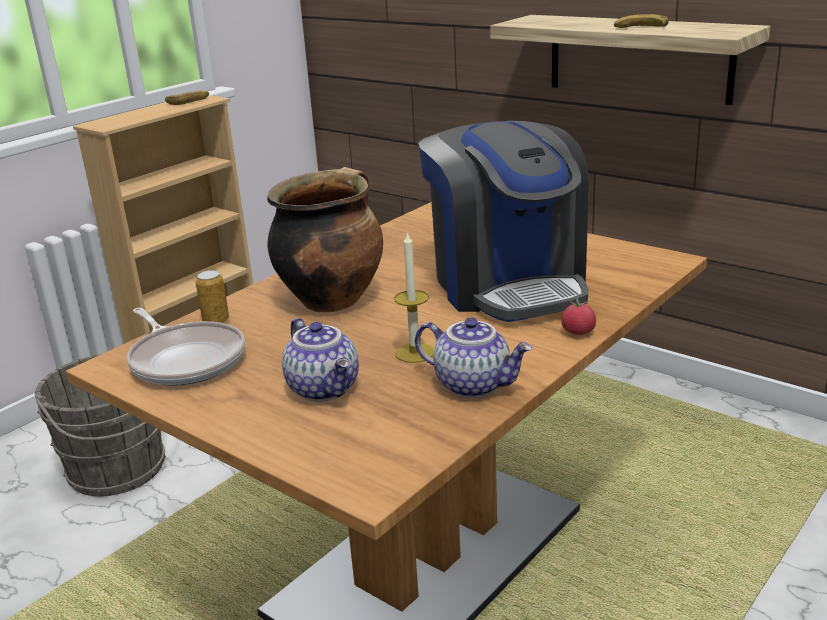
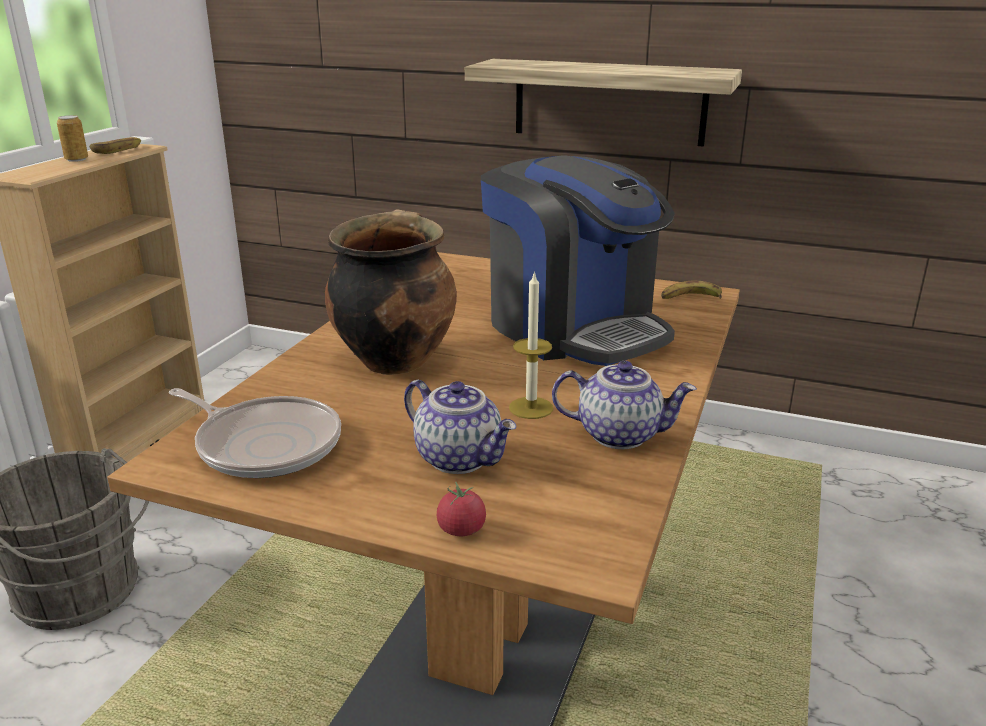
camera: 20 degrees left, 0 degrees up
can [196,270,229,323] -> can moved to [57,115,88,162]
tomato [561,298,596,335] -> tomato moved to [437,482,486,536]
banana [614,14,669,28] -> banana moved to [661,281,722,299]

